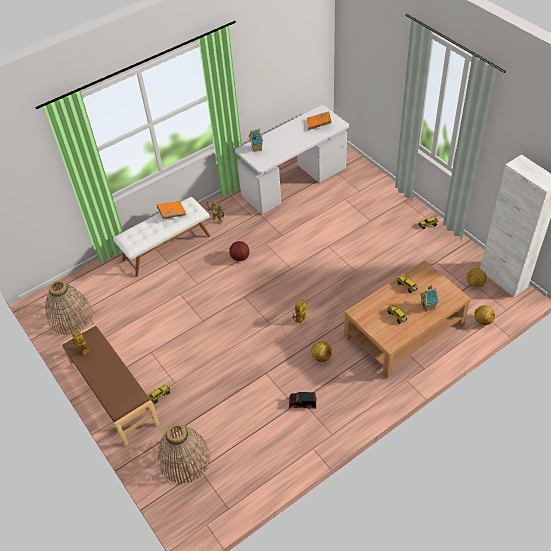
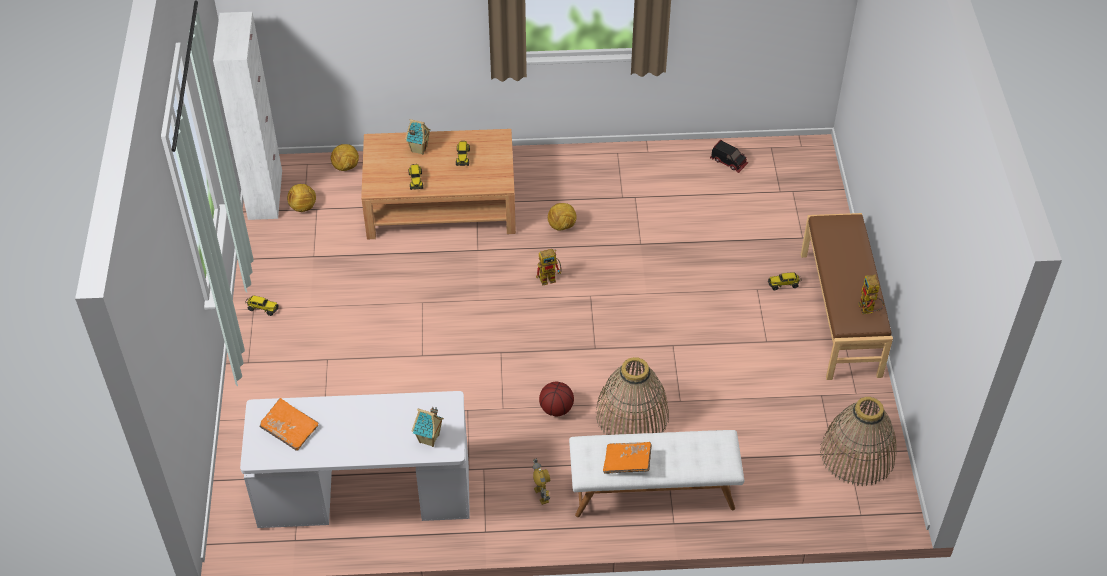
camera: 150 degrees left, 0 degrees up
basket [158,424,211,484] -> basket moved to [596,357,669,435]
toy truck [289,392,316,409] -> toy truck moved to [710,140,748,173]

